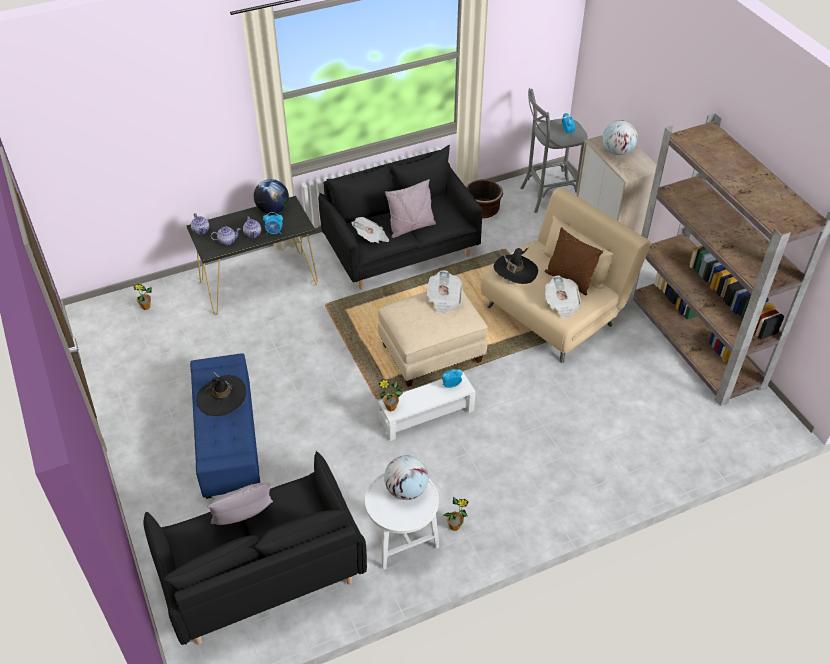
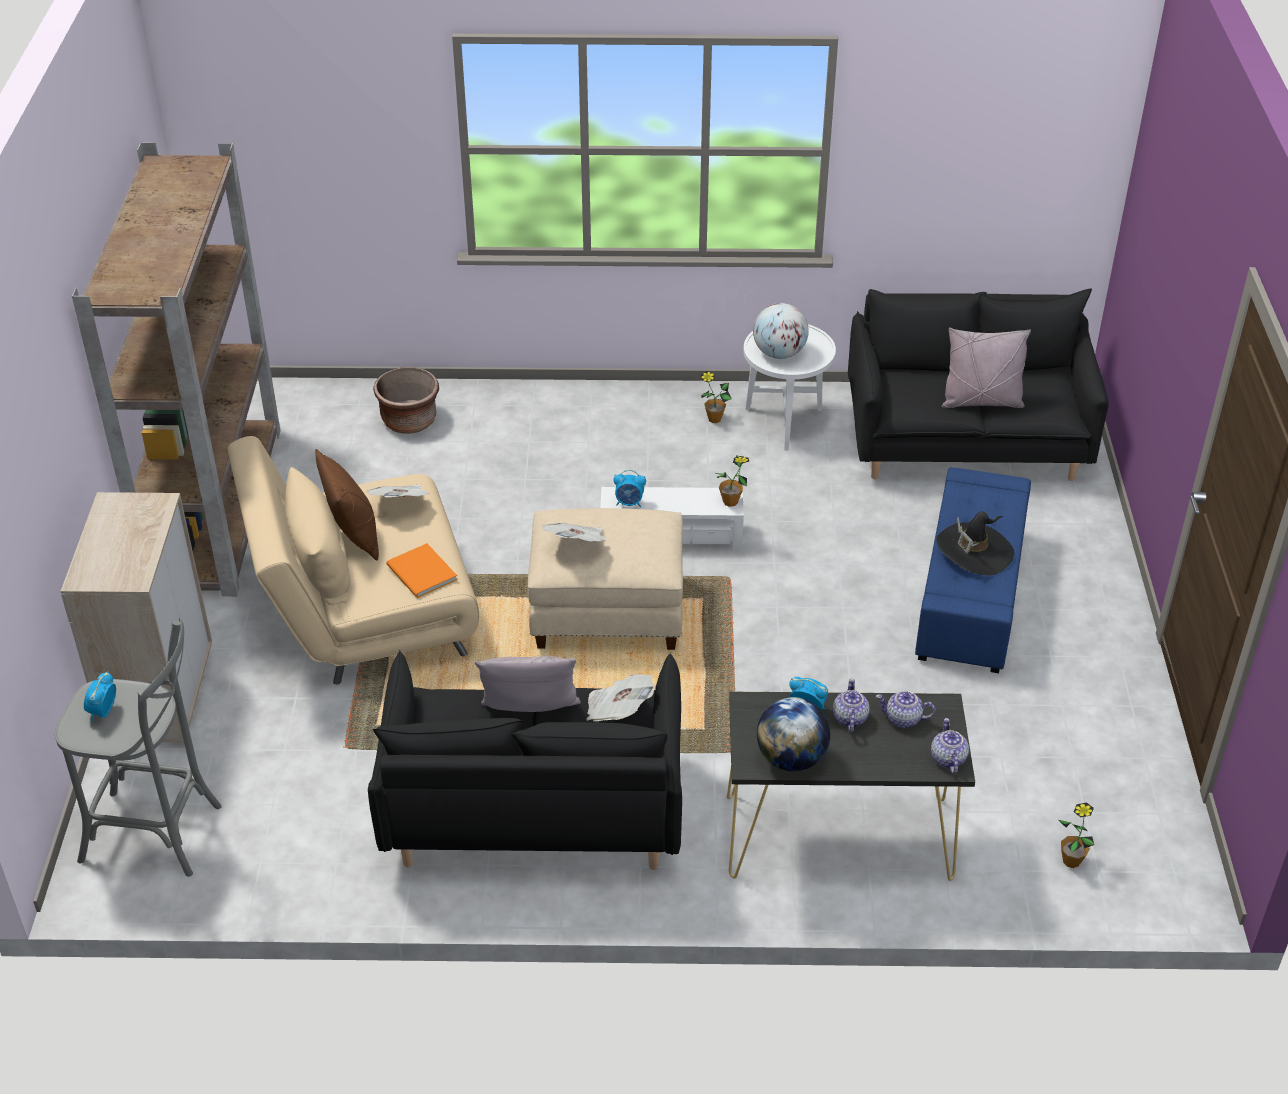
camera: 155 degrees left, 5 degrees down
brown planter [466,179,503,218] -> brown planter moved to [373,367,439,434]
black hat [493,248,538,284] -> orange book [386,543,457,598]
globe [603,120,638,155] -> none

